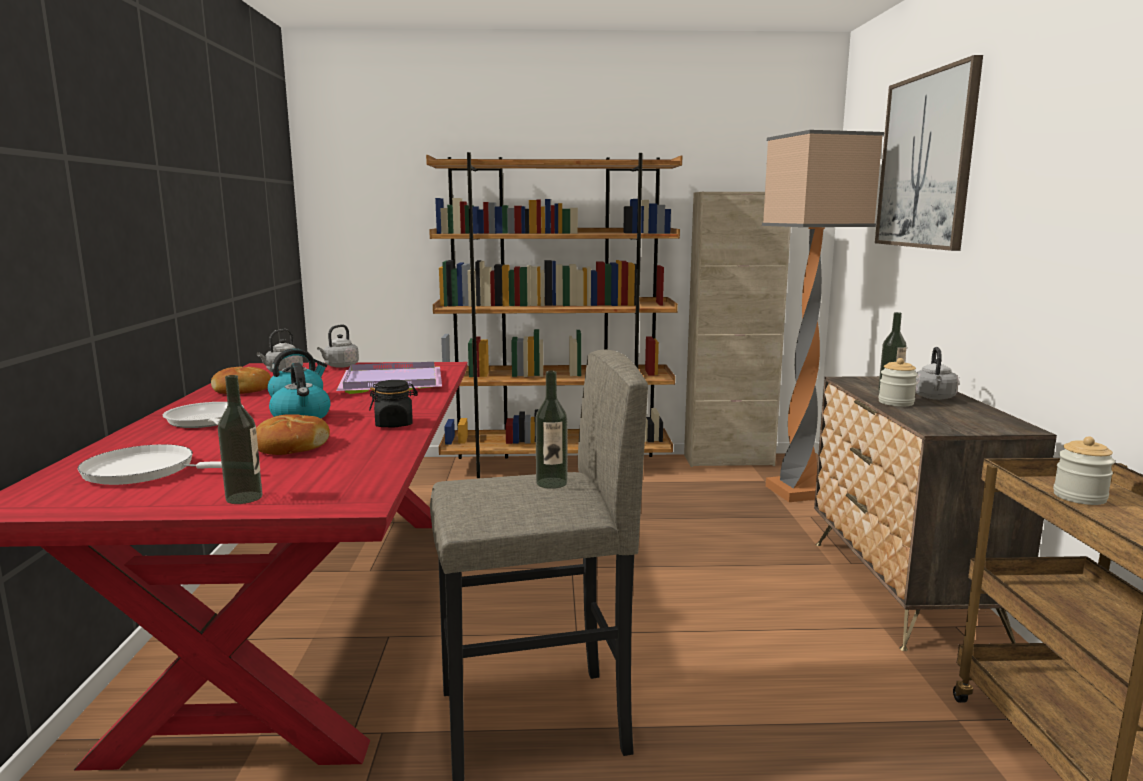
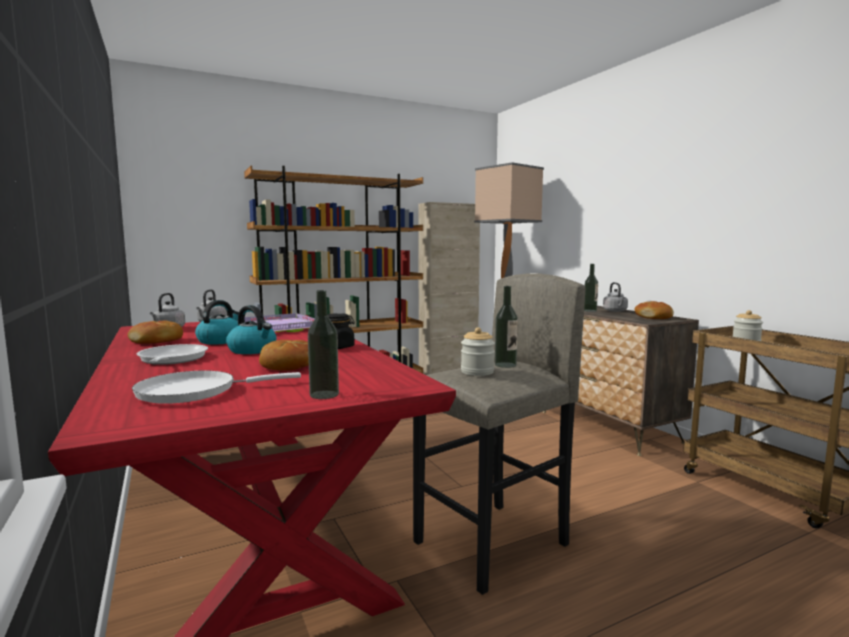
camera: 25 degrees left, 5 degrees down
frying pan [163,402,244,428] -> frying pan turned 45 degrees clockwise [136,344,208,365]
picture [875,55,983,251] -> none
jar [878,358,918,406] -> jar moved to [461,327,495,376]
none -> bread [635,301,674,319]

